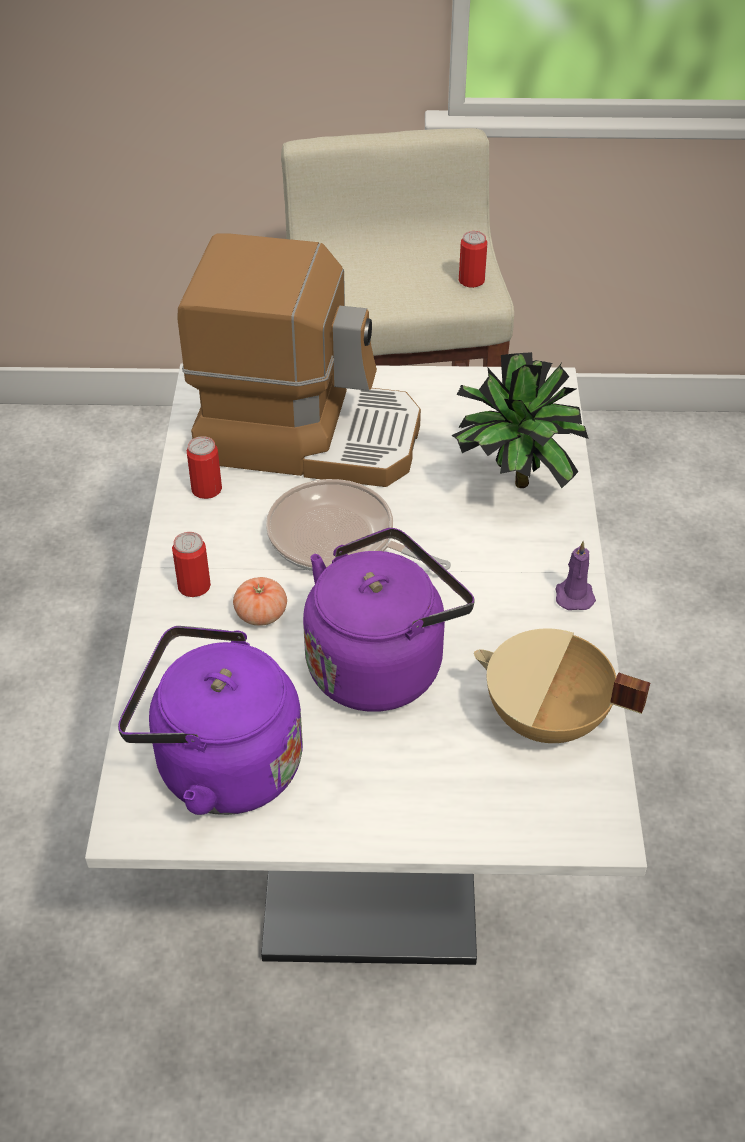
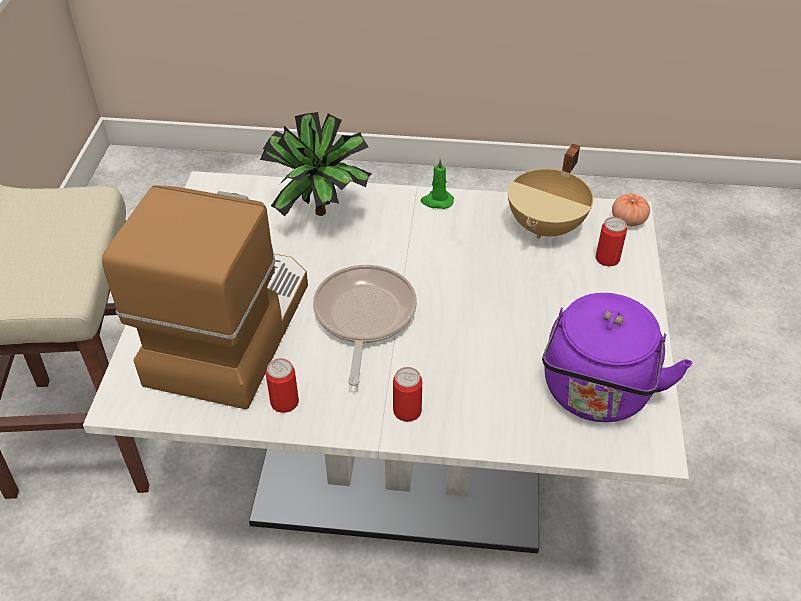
camera: 85 degrees left, 0 degrees up
tomato [233,577,287,626] -> tomato moved to [612,194,650,226]
frying pan [266,479,451,571] -> frying pan turned 150 degrees clockwise [313,265,417,386]
purple kettle [303,528,475,712] -> none
can [459,231,487,288] -> can moved to [596,217,627,266]
purple candle [555,541,596,610] -> green candle [420,158,454,209]

